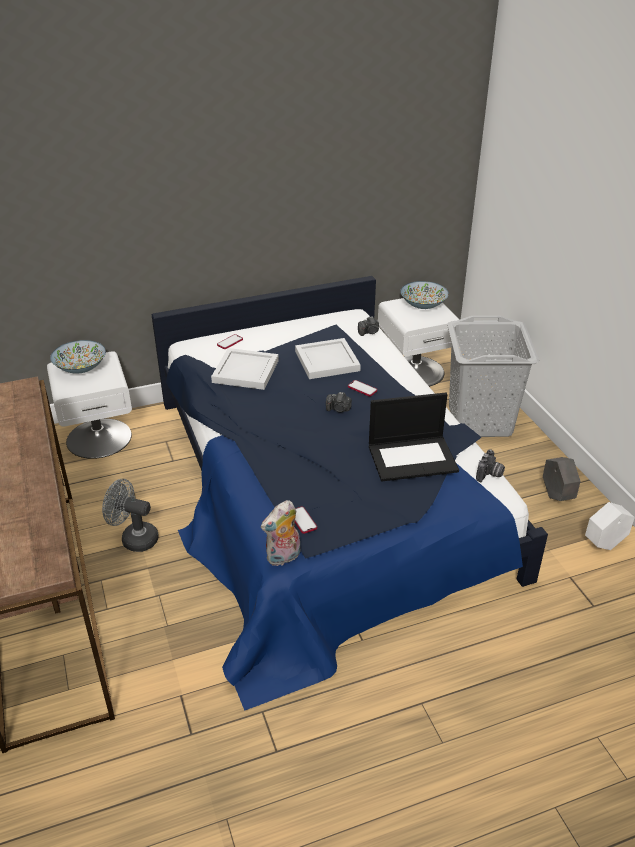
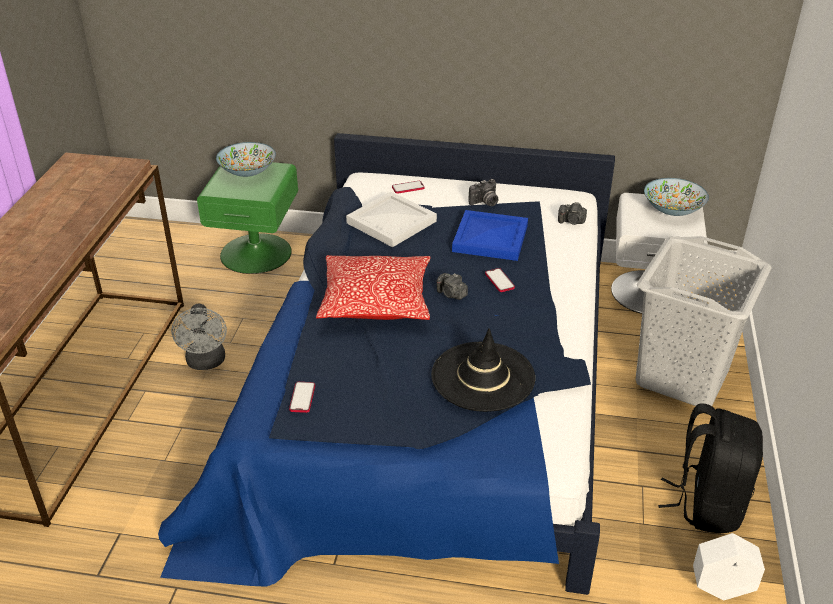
camera: 30 degrees right, 0 degrees up
white nightstand [47,351,132,459] -> green nightstand [197,162,298,274]
grey fan [102,479,159,552] -> grey fan turned 150 degrees counterclockwise [171,304,227,370]
plush toy [261,500,300,566] -> none
white tray [295,338,361,379] -> blue tray [452,210,528,261]
laptop [369,393,459,481] -> black hat [431,328,535,412]
camera [476,449,505,482] -> camera moved to [469,179,498,206]
grey planter [543,457,581,501] -> black backpack [658,403,763,533]
none -> pillow [316,255,430,320]

